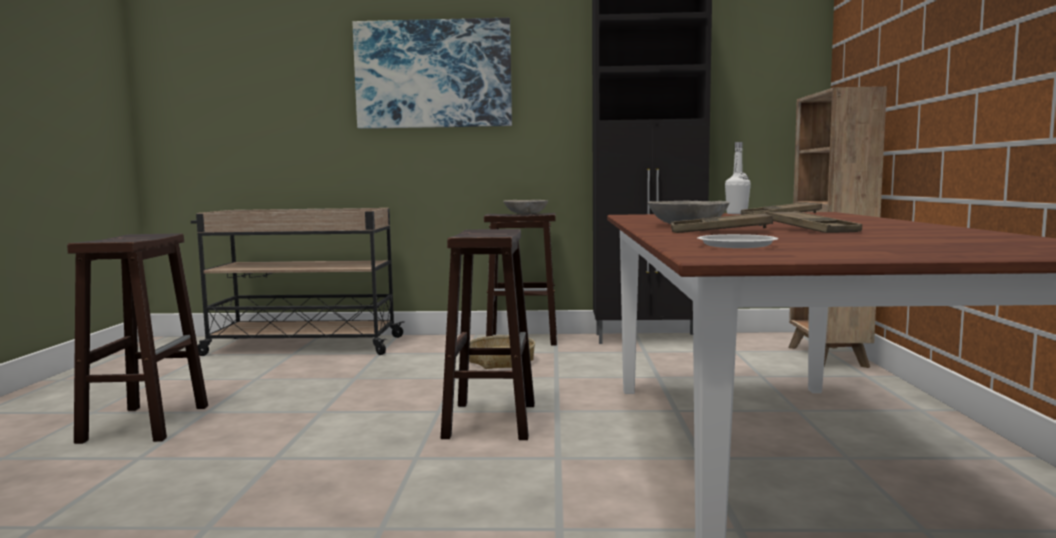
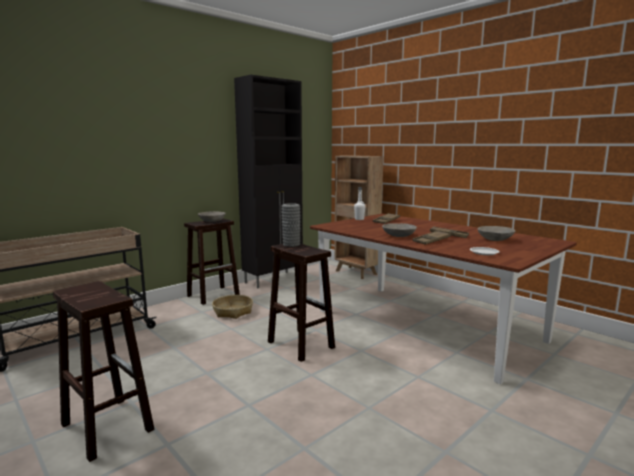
camera: 45 degrees left, 5 degrees up
picture [352,18,512,129] -> none
none -> grey vase [281,203,301,247]
none -> grey bowl [477,226,515,241]

